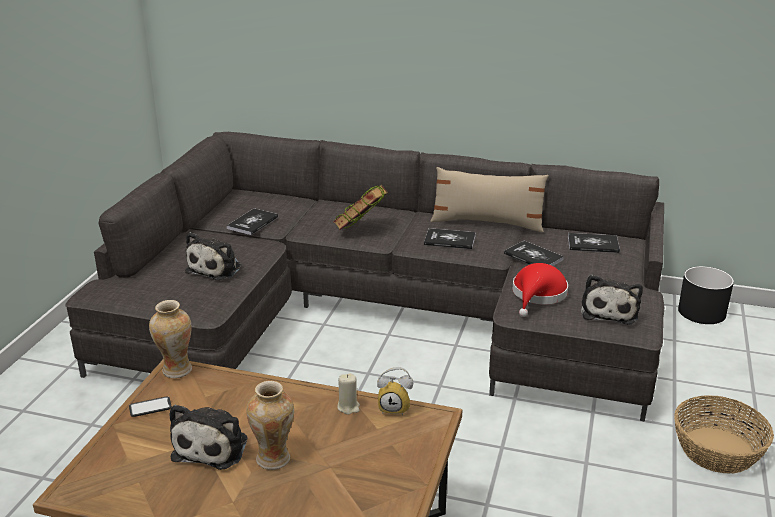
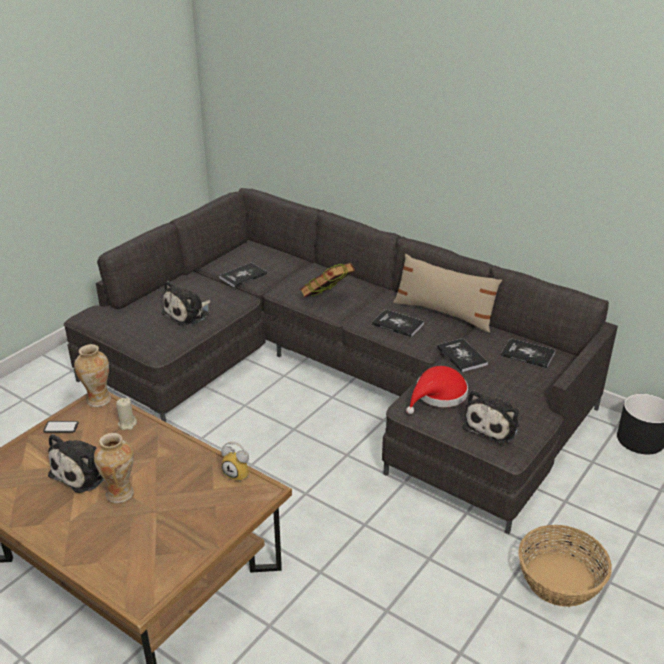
camera: 20 degrees right, 5 degrees up
beige candle [337,373,360,415] -> beige candle moved to [116,398,137,430]

